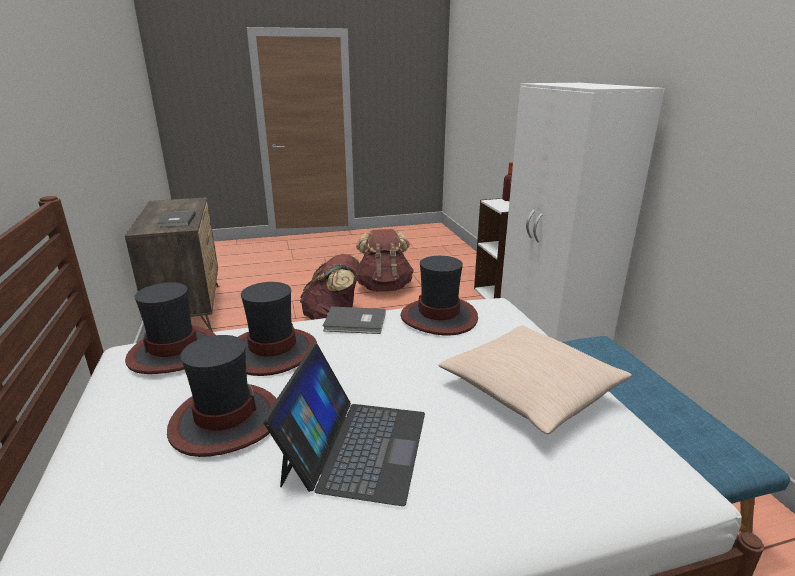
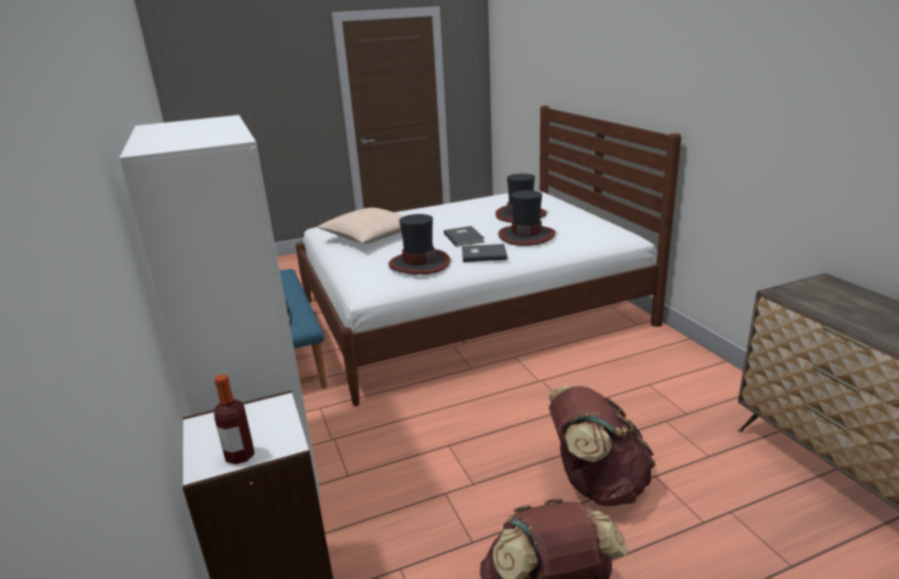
camera: 175 degrees right, 0 degrees up
hat [125,282,216,374] -> none
grey book [157,211,196,227] -> grey book moved to [444,226,484,247]
laptop [263,343,425,506] -> none

